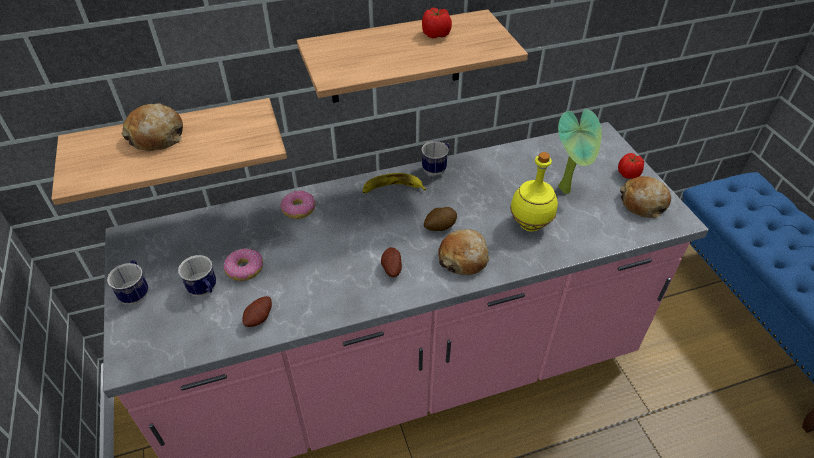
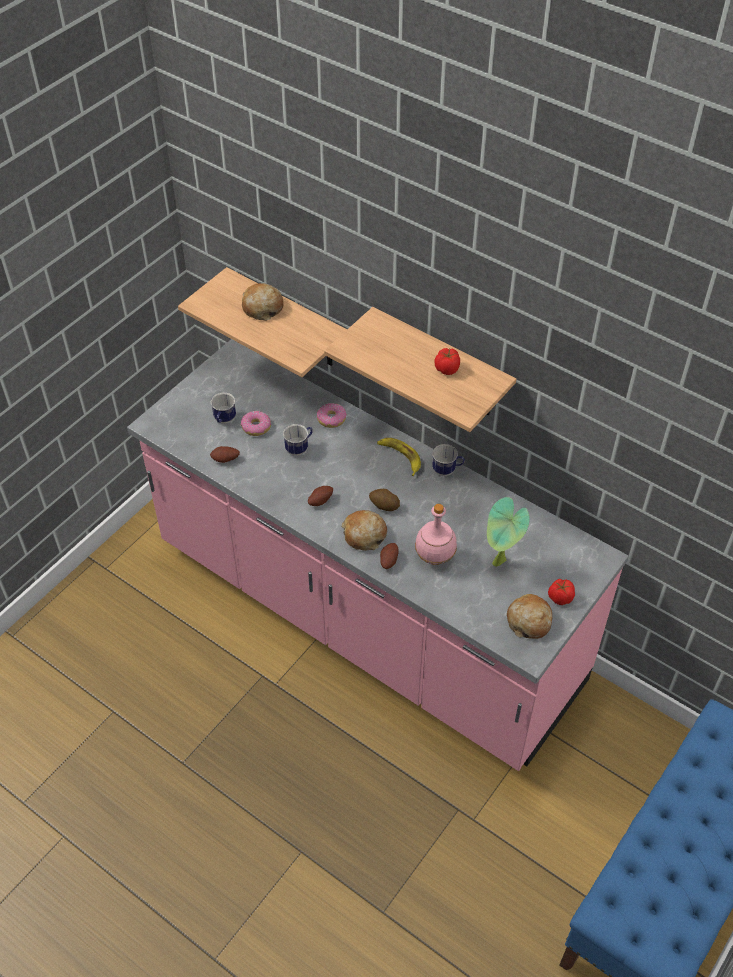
camera: 55 degrees right, 5 degrees up
mug [107,260,149,305] -> mug moved to [283,424,313,456]
yellow bottle [510,152,558,232] -> pink bottle [415,504,457,565]
none -> potato [380,543,399,569]

